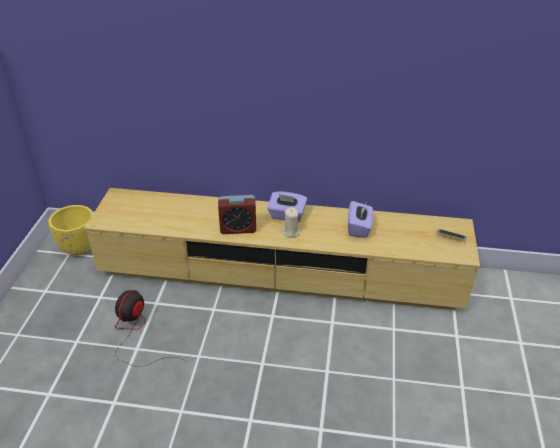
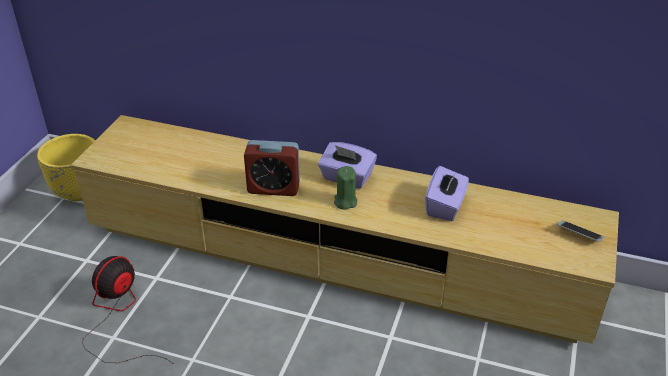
camera: 10 degrees right, 0 degrees up
beige candle [282,208,299,238] -> green candle [334,166,357,210]

